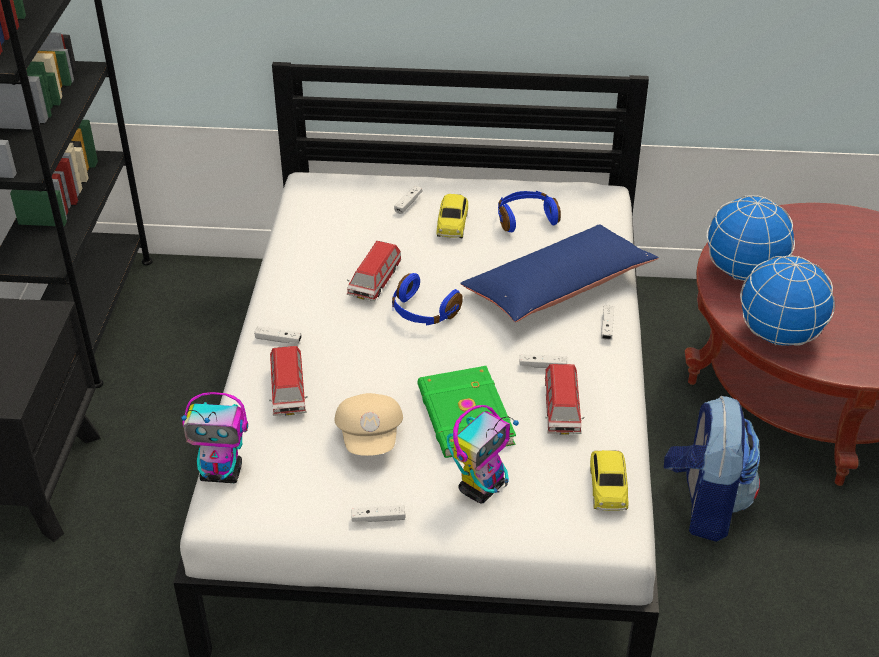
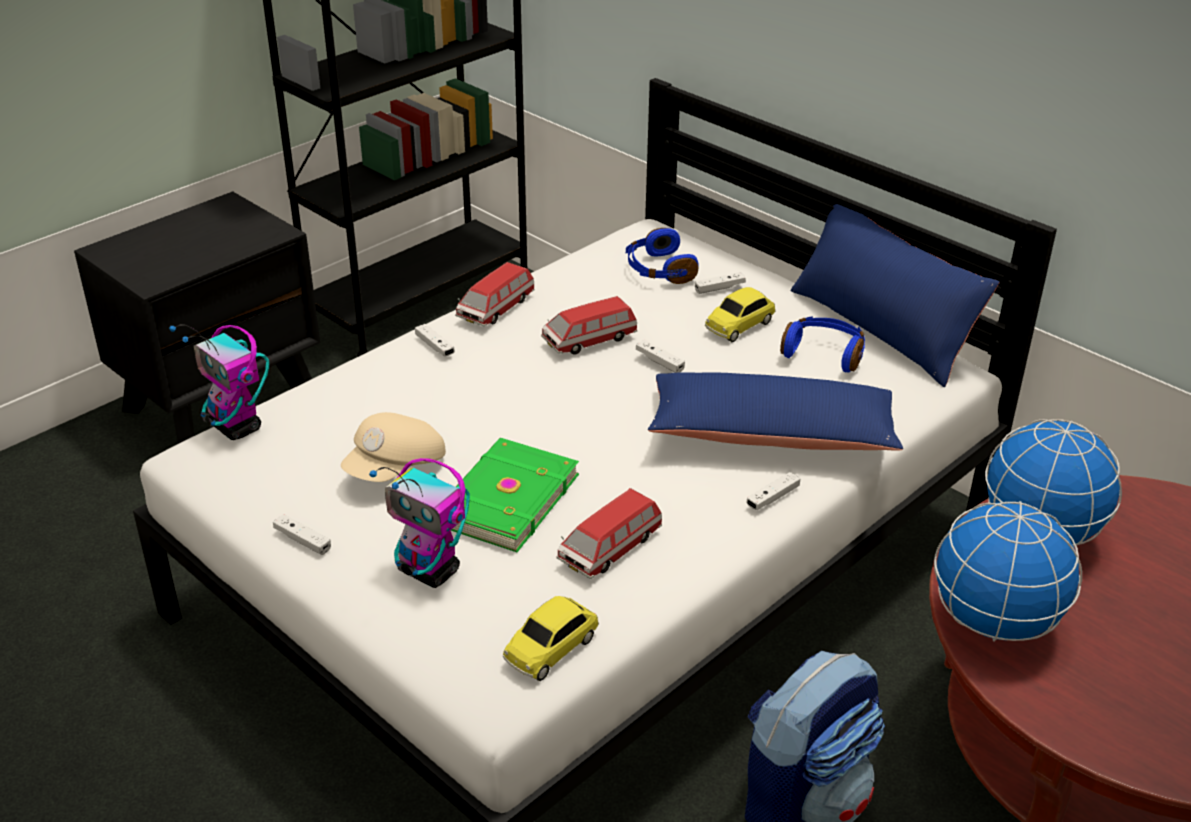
camera: 40 degrees right, 5 degrees down
toy car [269,346,307,416] -> toy car moved to [455,262,535,326]
blue headphones [392,273,463,325] -> blue headphones moved to [626,228,699,284]
toy robot [447,405,519,504] -> toy robot turned 45 degrees clockwise [369,458,470,588]
white game controller [519,354,567,368] -> white game controller moved to [636,340,685,373]
none -> blue pillow [791,204,1000,387]

